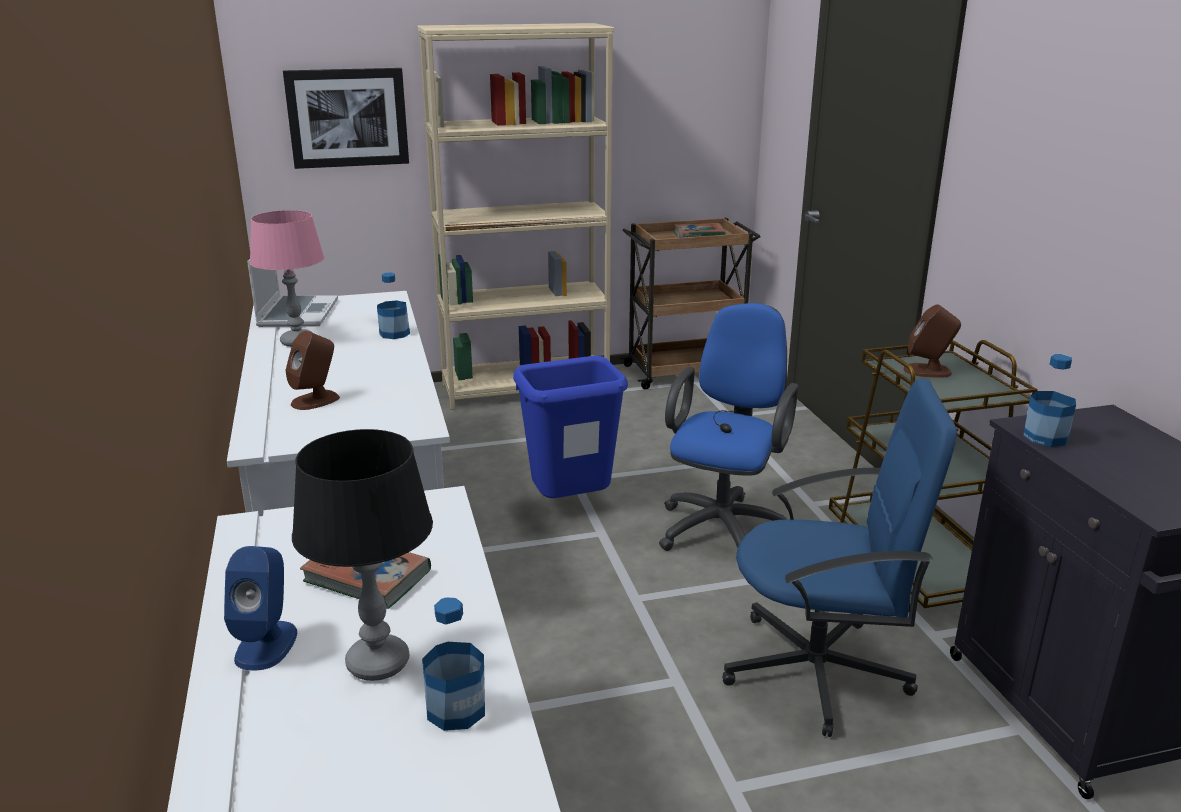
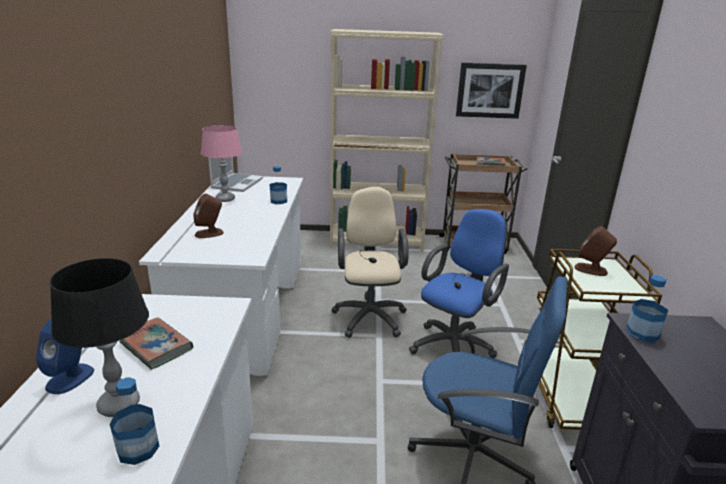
camera: 15 degrees right, 0 degrees up
picture [283,68,409,169] -> picture moved to [456,62,527,119]
blue trash can [513,356,628,498] -> beige office chair [331,187,409,338]

